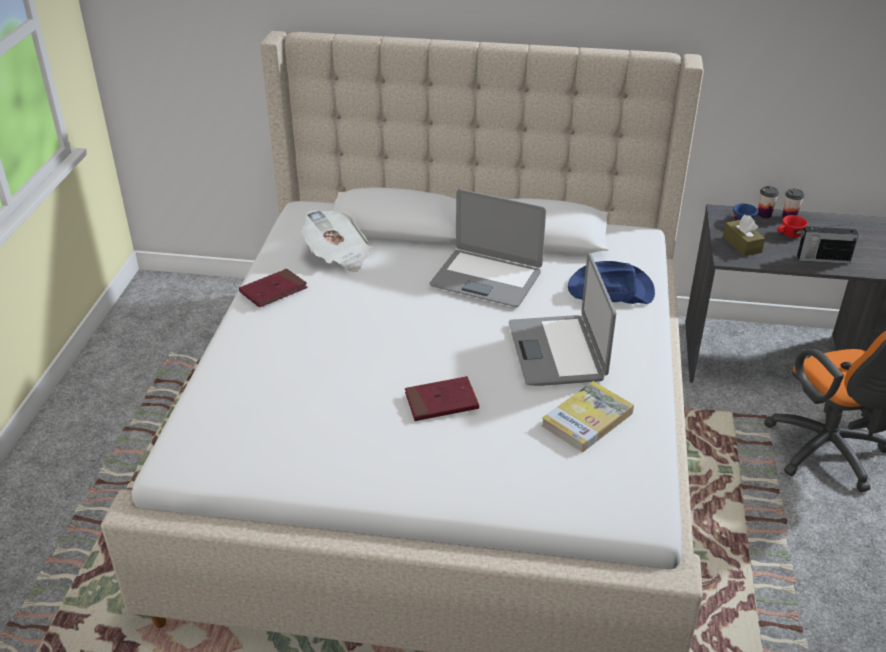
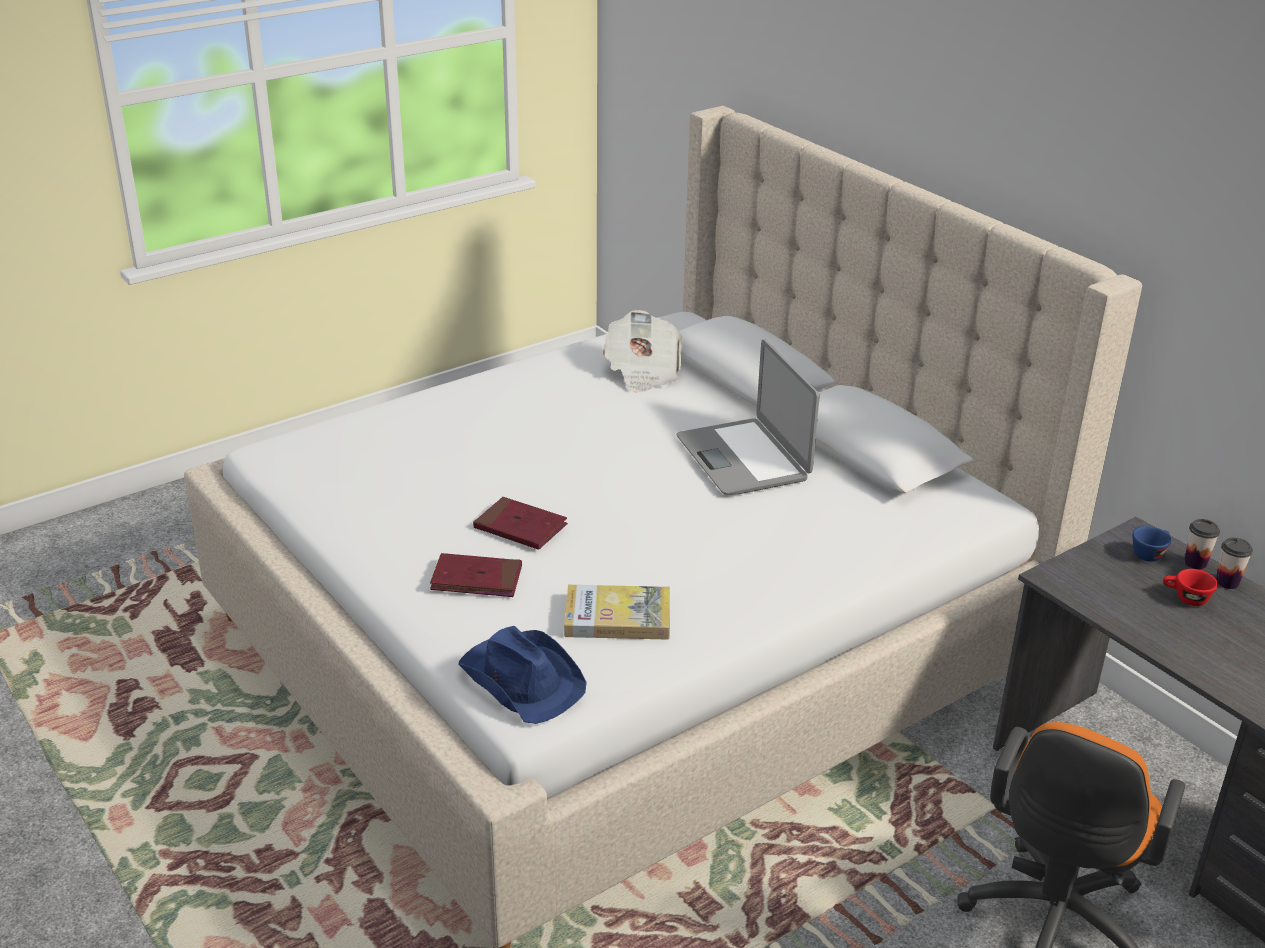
camera: 45 degrees right, 5 degrees down
red book [239,269,308,308] -> red book moved to [430,553,522,597]
laptop [509,253,616,386] -> none
blue hat [568,261,655,304] -> blue hat moved to [459,626,587,724]
brown tissue box [723,215,765,257] -> none
radio [797,223,858,264] -> none

